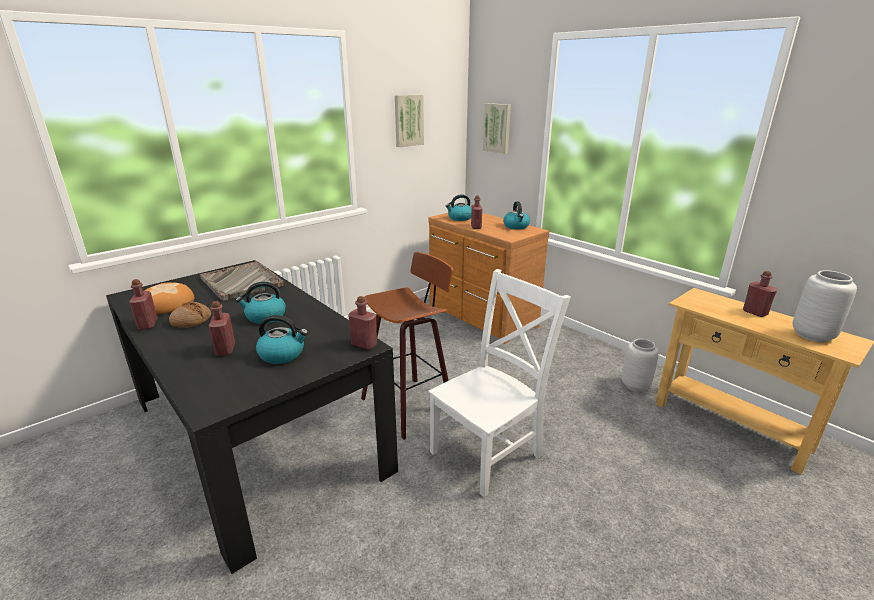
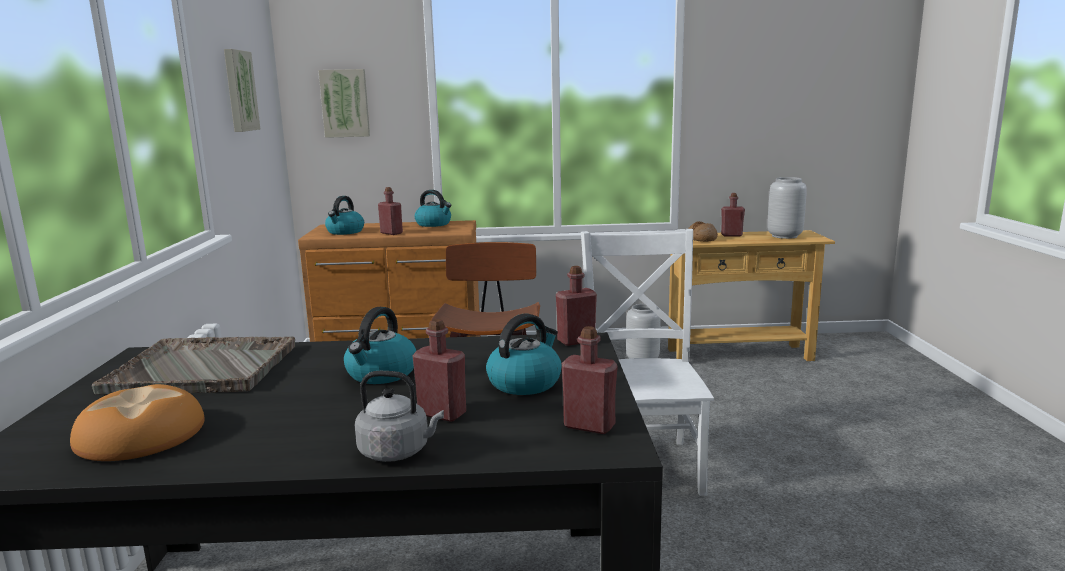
camera: 50 degrees left, 10 degrees down
red bottle [129,279,158,330] -> red bottle moved to [562,326,618,434]
bread [169,301,211,328] -> bread moved to [688,221,718,242]
none -> grey kettle [355,371,444,462]

